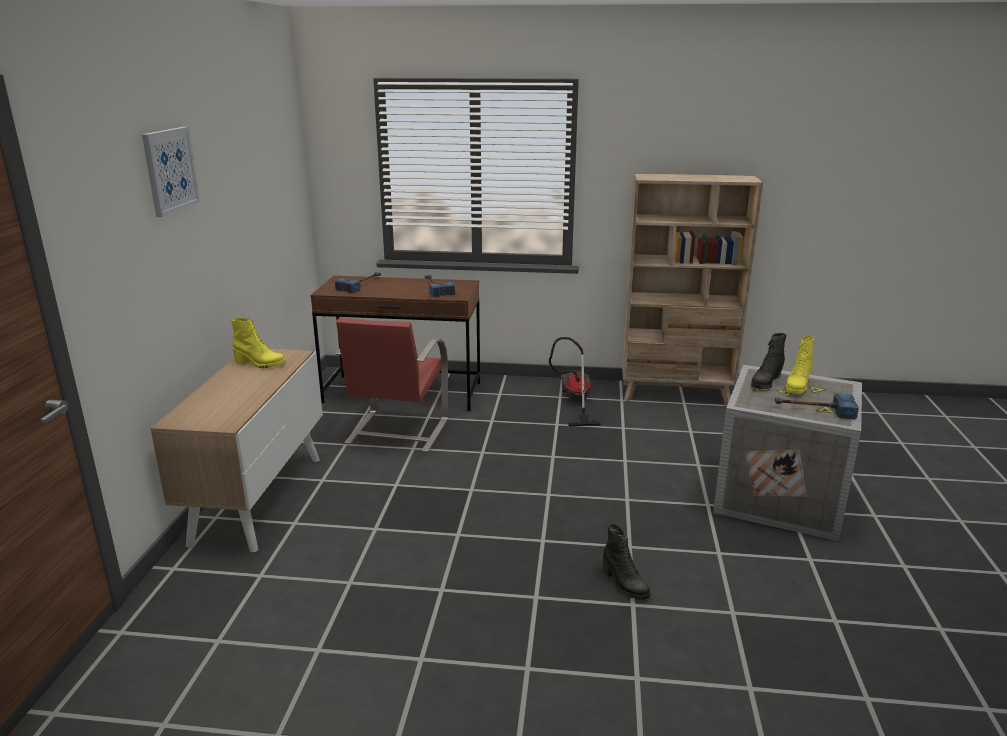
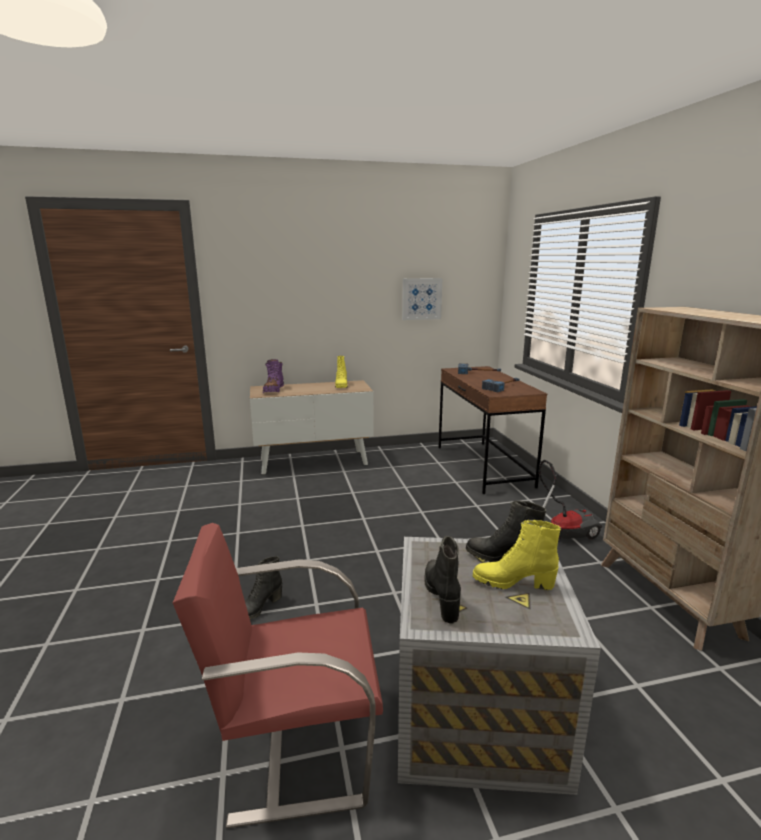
camera: 70 degrees right, 5 degrees down
picture [142,127,200,217] -> picture moved to [402,278,443,320]
red chair [335,317,448,452] -> red chair moved to [173,523,383,828]
hammer [775,393,859,420] -> black boot [424,536,461,624]
none -> purple boot [263,359,284,393]

